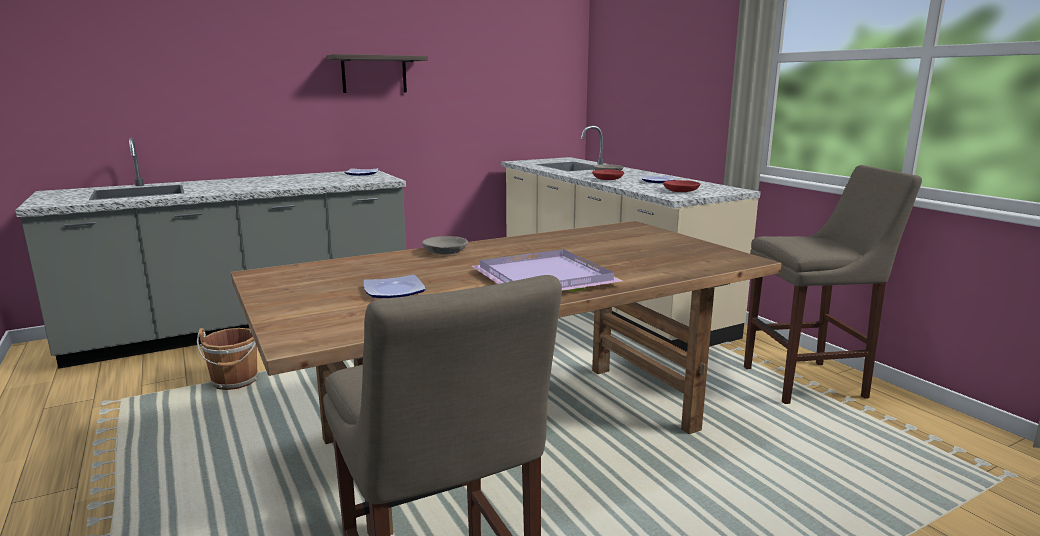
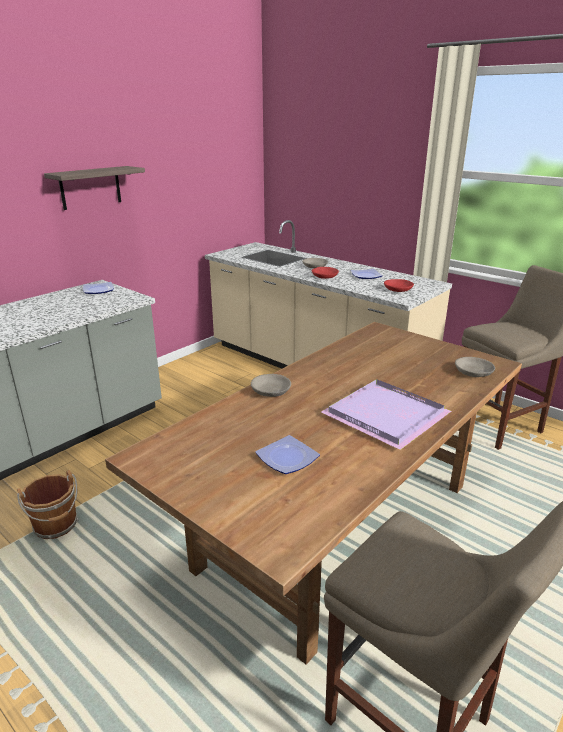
camera: 20 degrees left, 10 degrees up
none -> grey bowl [455,357,495,377]

